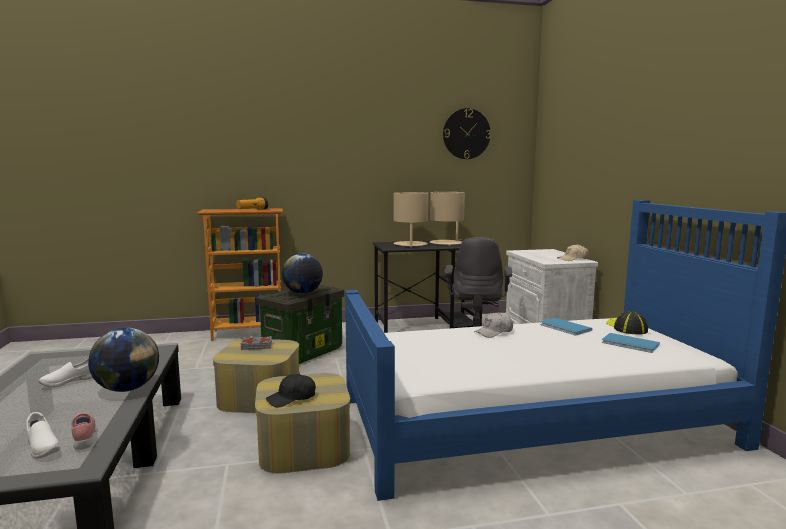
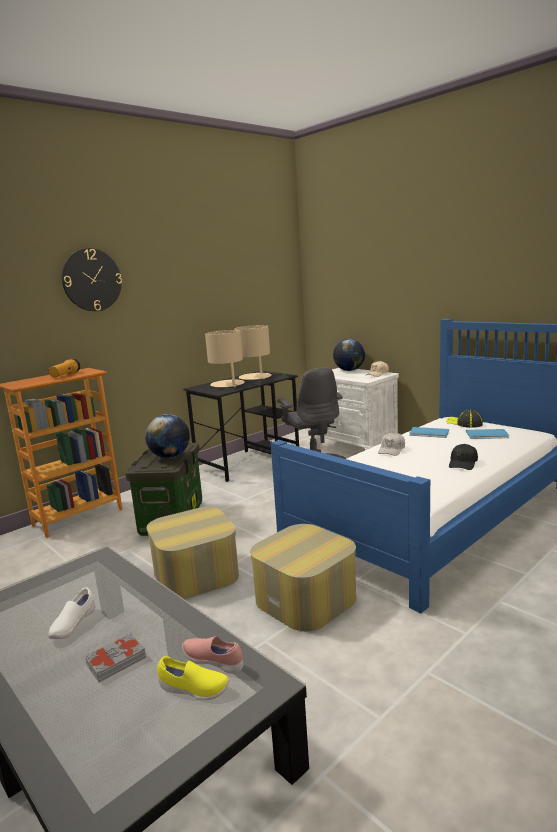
camera: 30 degrees left, 5 degrees up
white shoe [26,412,60,459] -> yellow shoe [157,656,229,700]
globe [88,328,159,392] -> globe moved to [333,339,365,371]
grey book [240,336,272,350] -> grey book moved to [84,633,146,682]
black cap [266,374,316,407] -> black cap moved to [449,444,478,470]
wall clock [443,108,491,159] -> wall clock moved to [62,248,122,311]

